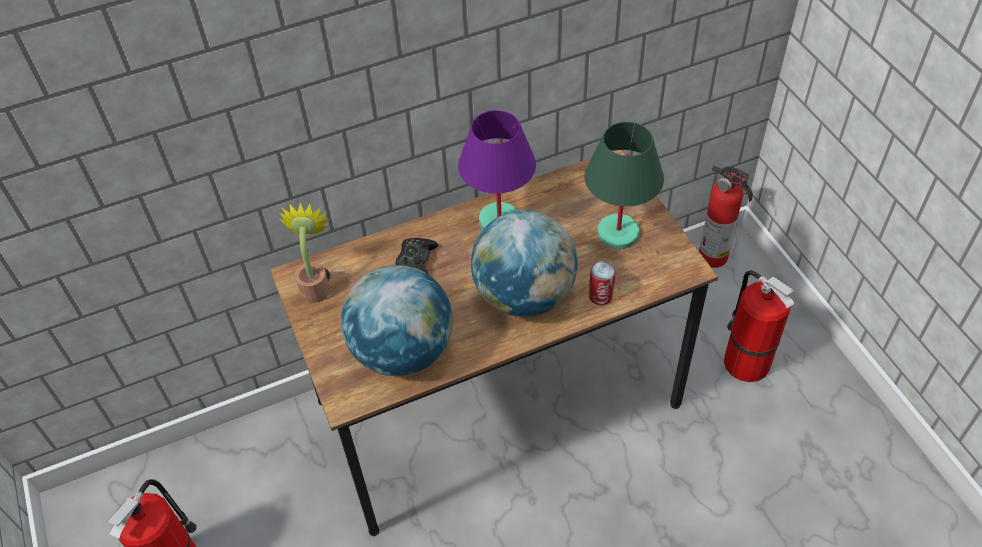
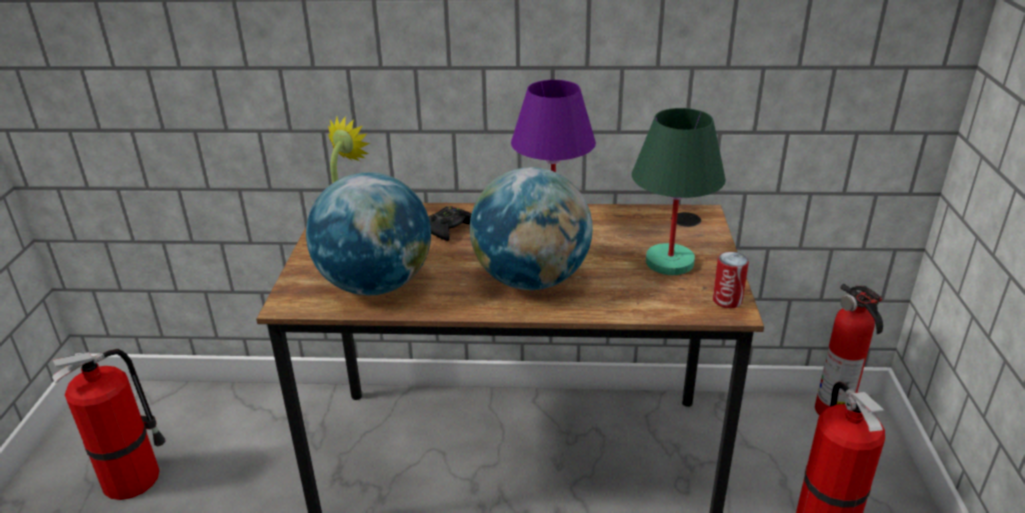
camera: 25 degrees right, 20 degrees down
can [589,261,616,305] -> can moved to [713,252,749,308]

